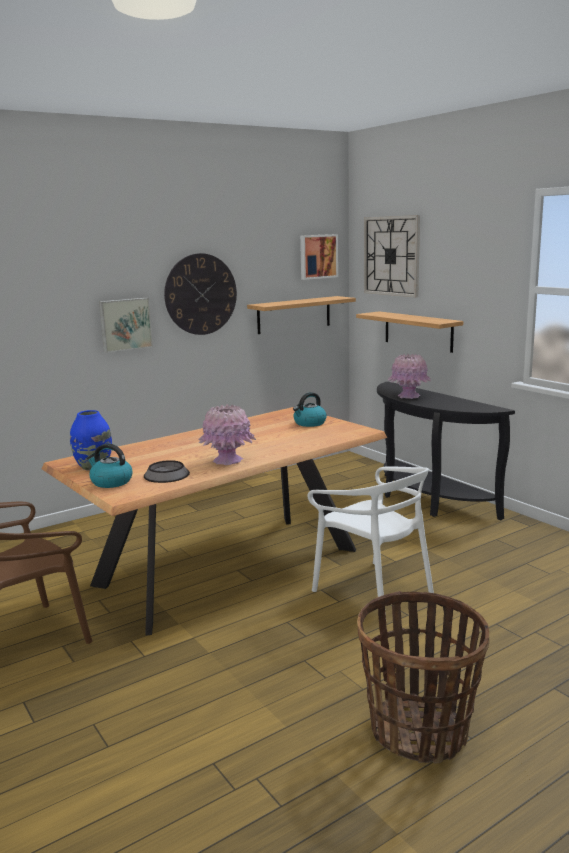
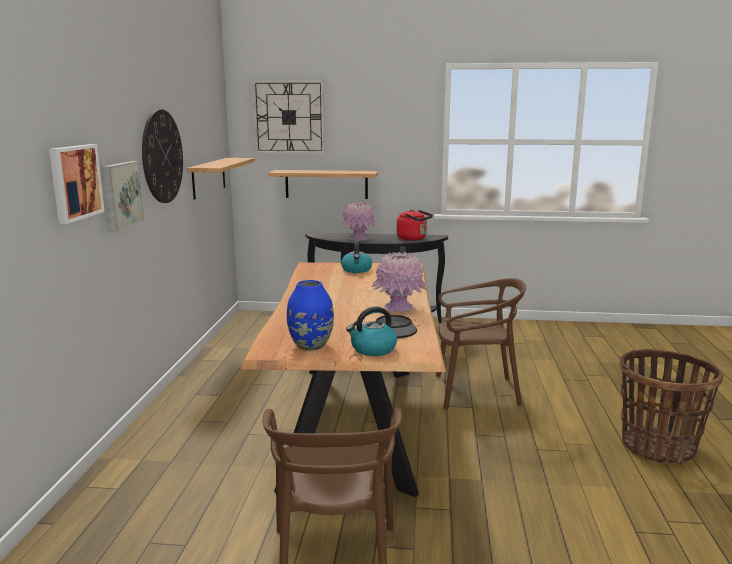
camera: 50 degrees left, 0 degrees up
picture [300,234,338,280] -> picture moved to [49,144,105,224]
white chair [307,466,434,614] -> brown chair [436,278,526,410]
none -> red kettle [397,210,433,241]

